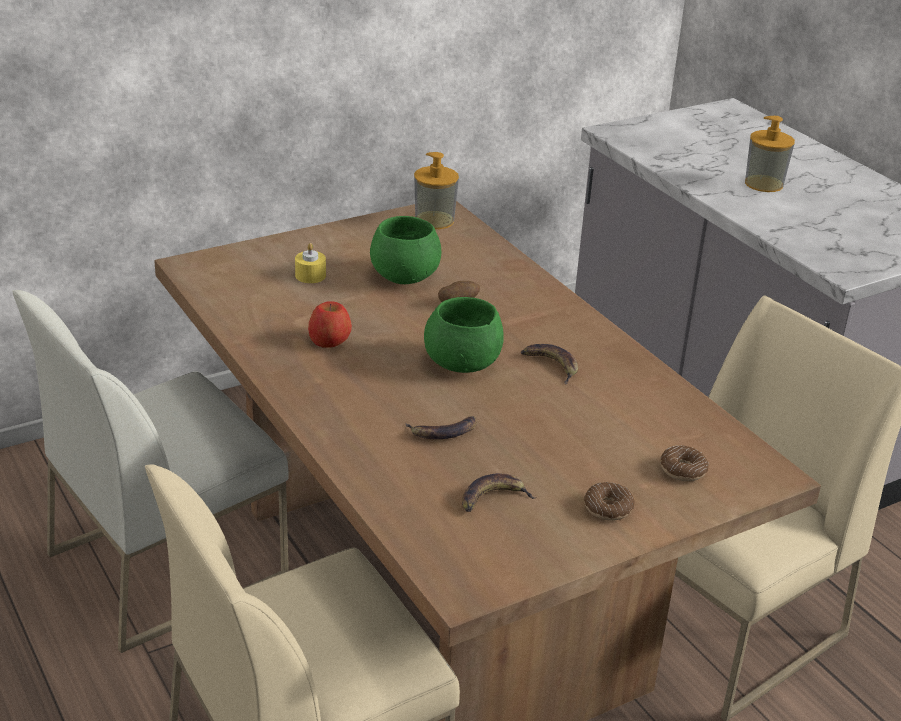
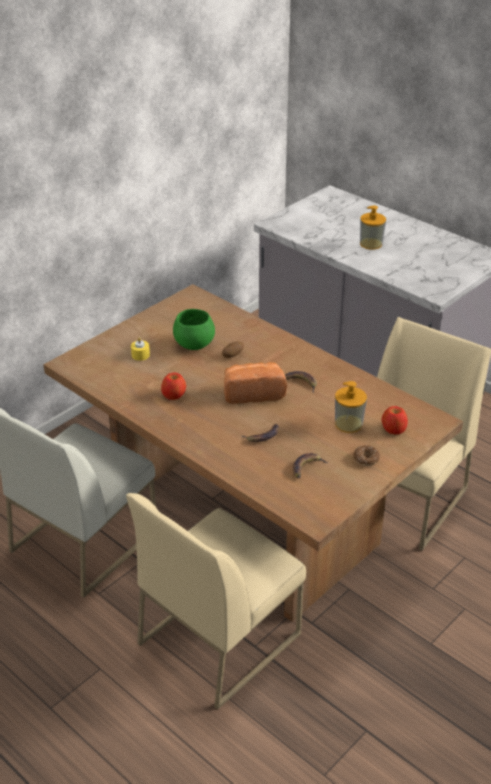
camera: 15 degrees left, 5 degrees up
soap dispenser [414,152,459,229] -> soap dispenser moved to [335,381,367,433]
green bowl [424,297,504,373] -> bread [224,362,287,404]
donut [660,446,709,481] -> apple [382,406,408,434]

